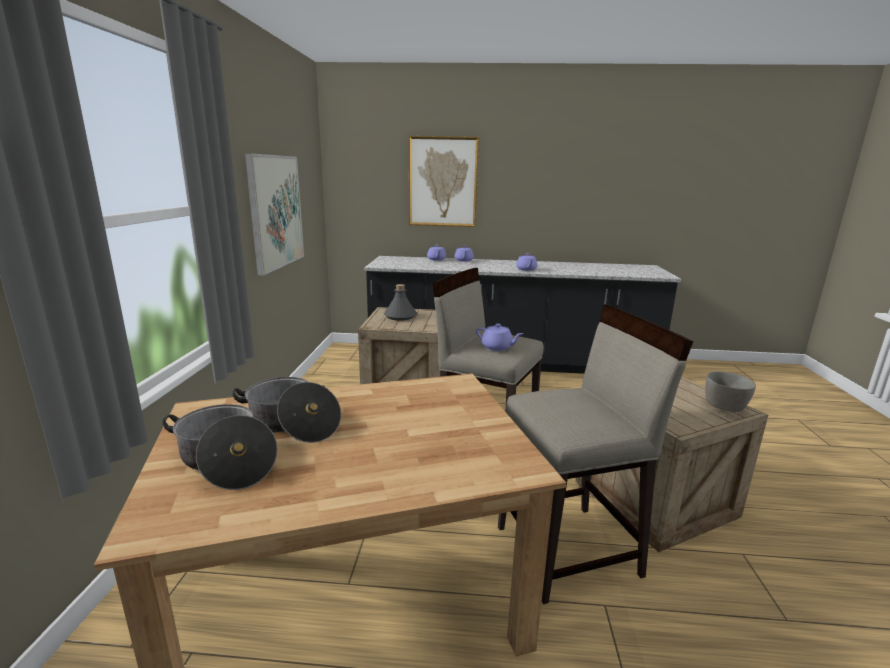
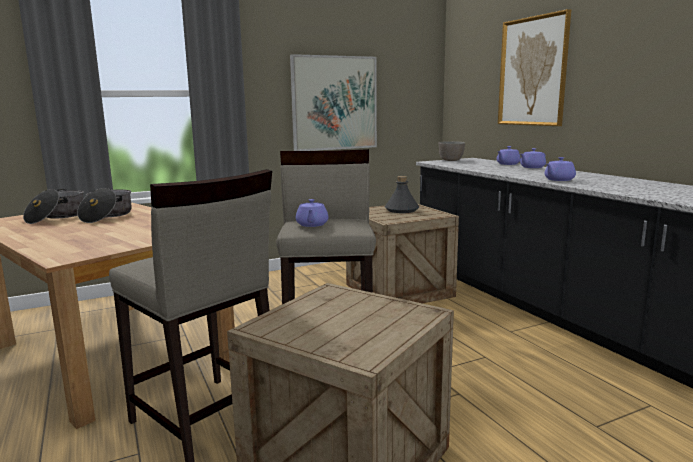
camera: 60 degrees right, 5 degrees down
grey bowl [705,371,756,412] -> grey bowl moved to [438,141,465,161]

